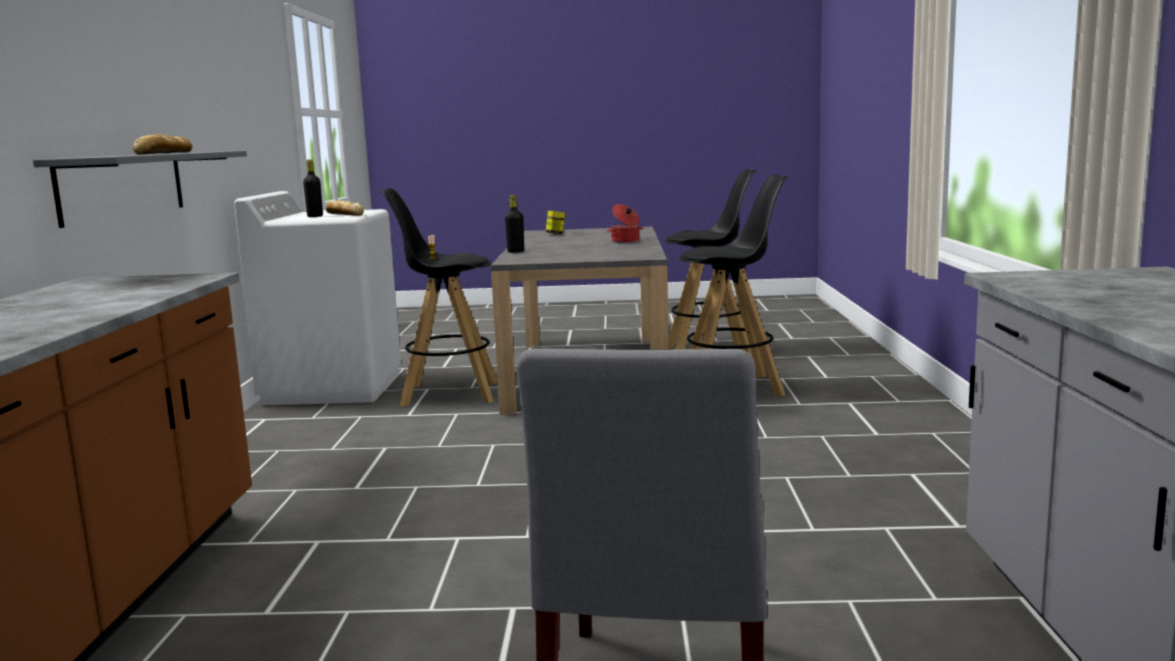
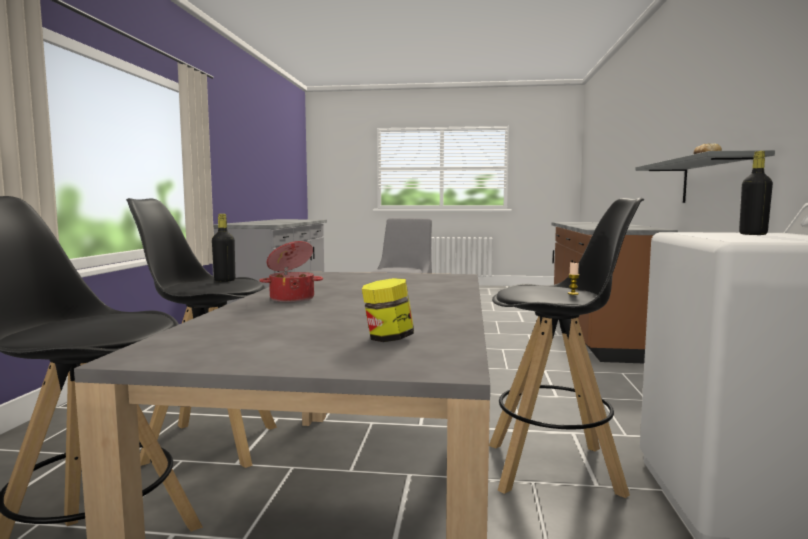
camera: 175 degrees left, 5 degrees down
bread [326,200,364,216] -> none
black bottle [505,195,524,253] -> black bottle moved to [212,214,235,282]

